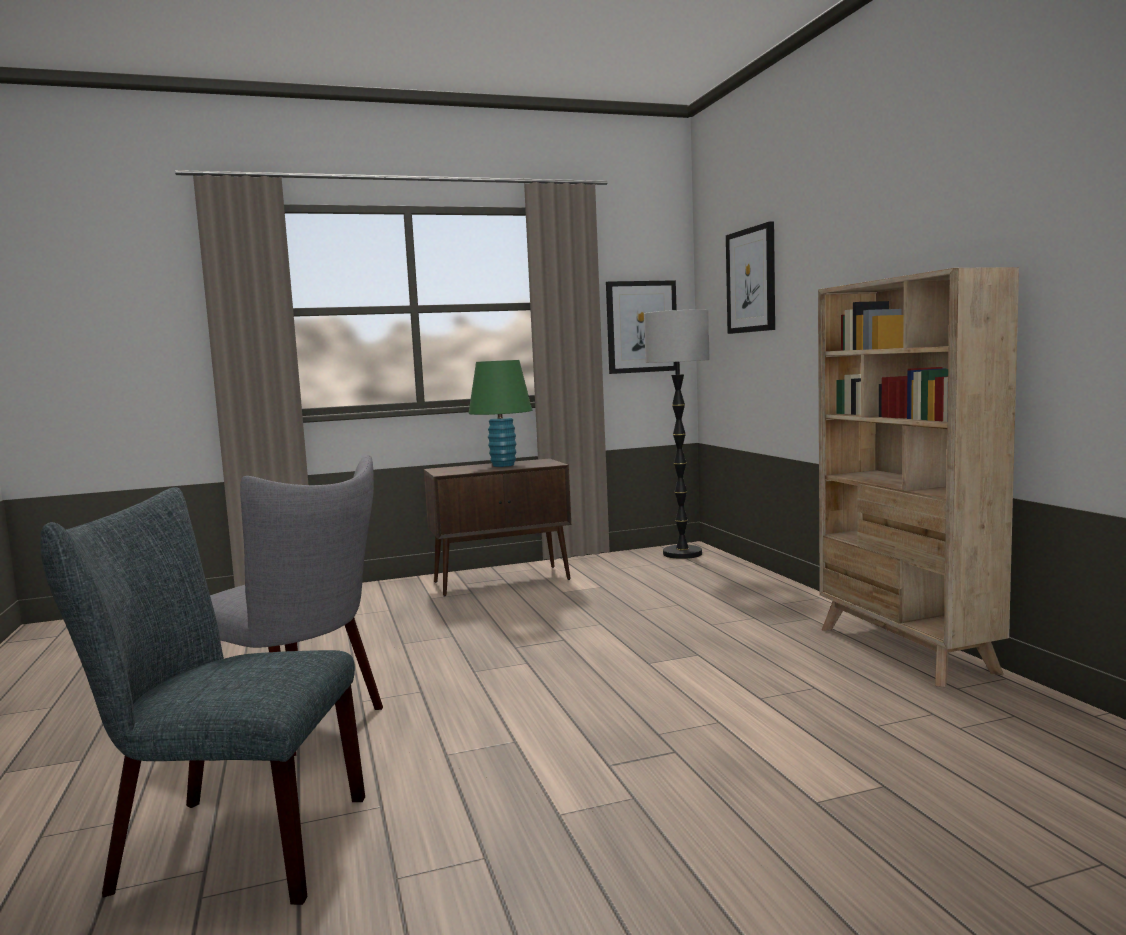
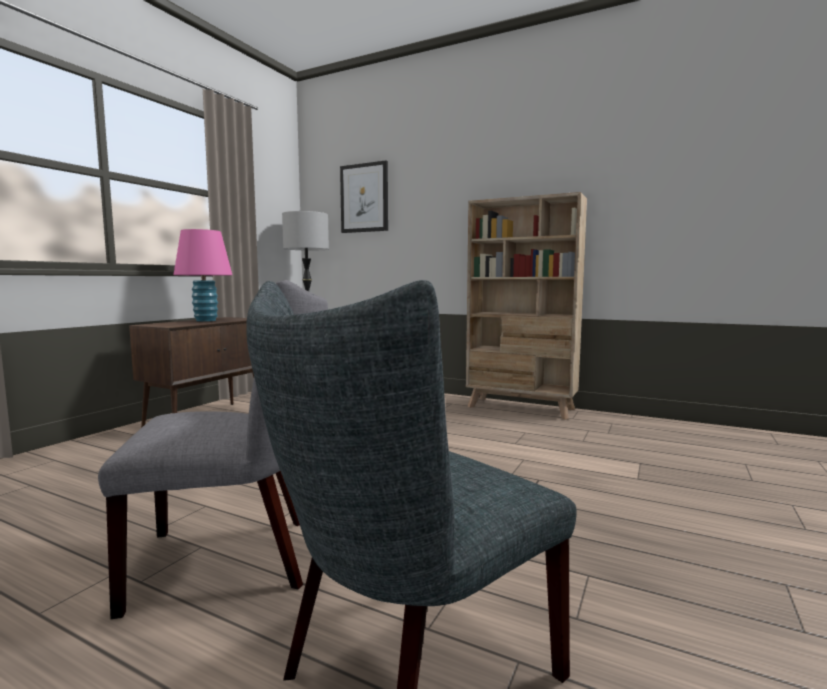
camera: 45 degrees left, 0 degrees up
green table lamp [468,360,532,467] -> pink table lamp [174,229,232,322]
picture [606,280,677,374] -> none

